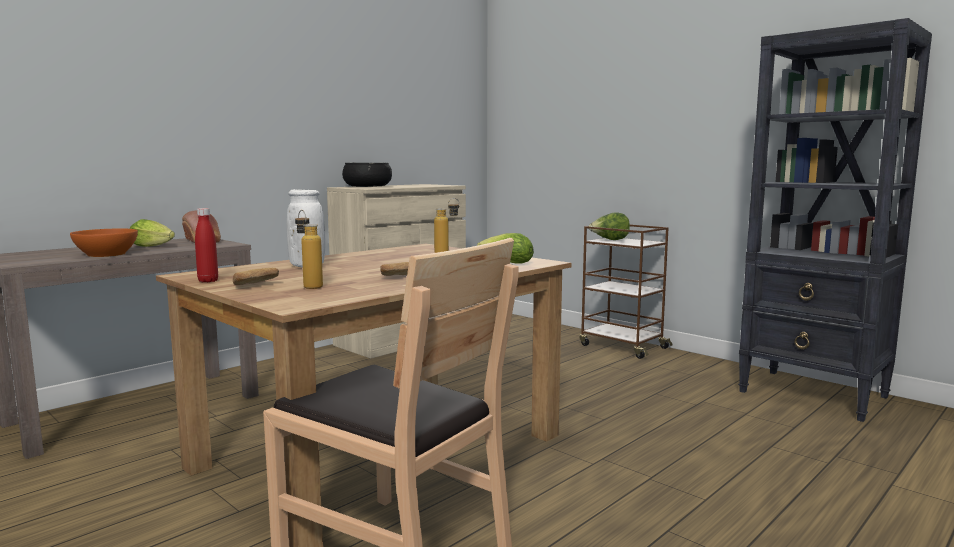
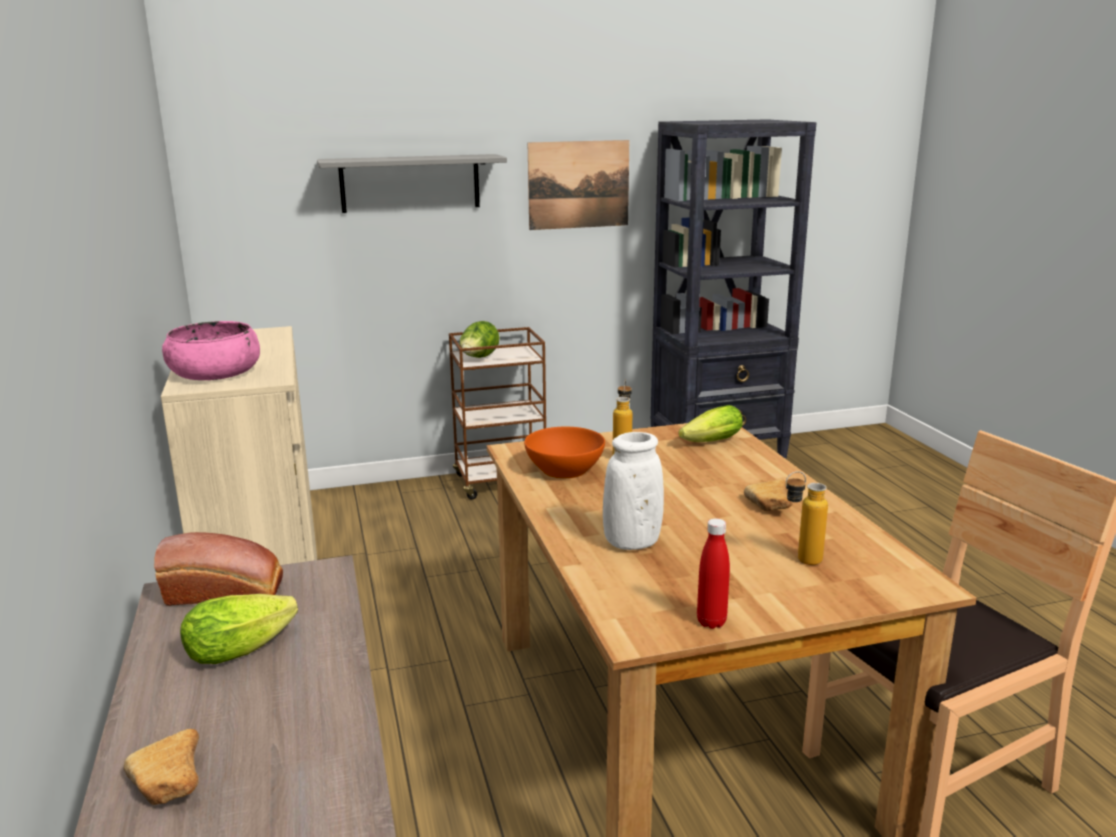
camera: 60 degrees left, 10 degrees up
orange bowl [70,229,138,257] -> orange bowl moved to [524,427,605,479]
bread [233,268,279,285] -> bread moved to [124,729,199,805]
black bowl [342,163,392,187] -> pink bowl [162,321,260,380]
none -> grey shelf [317,154,507,213]
none -> picture [528,140,629,230]

